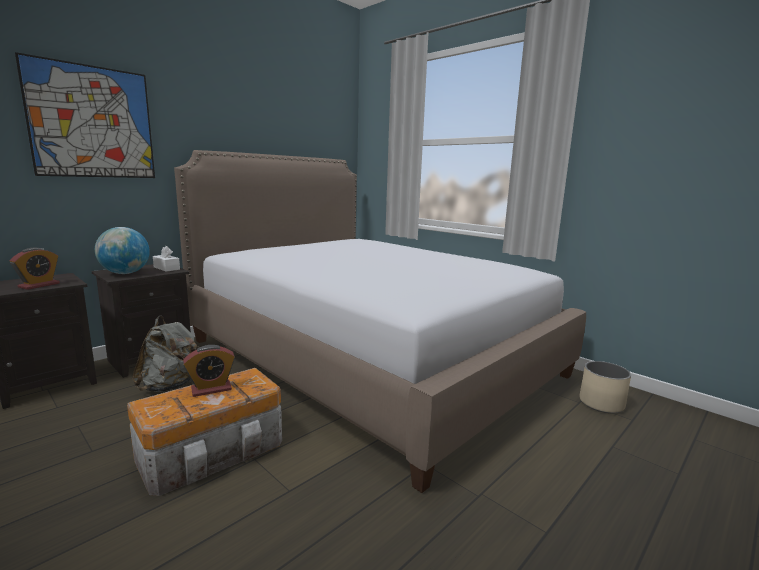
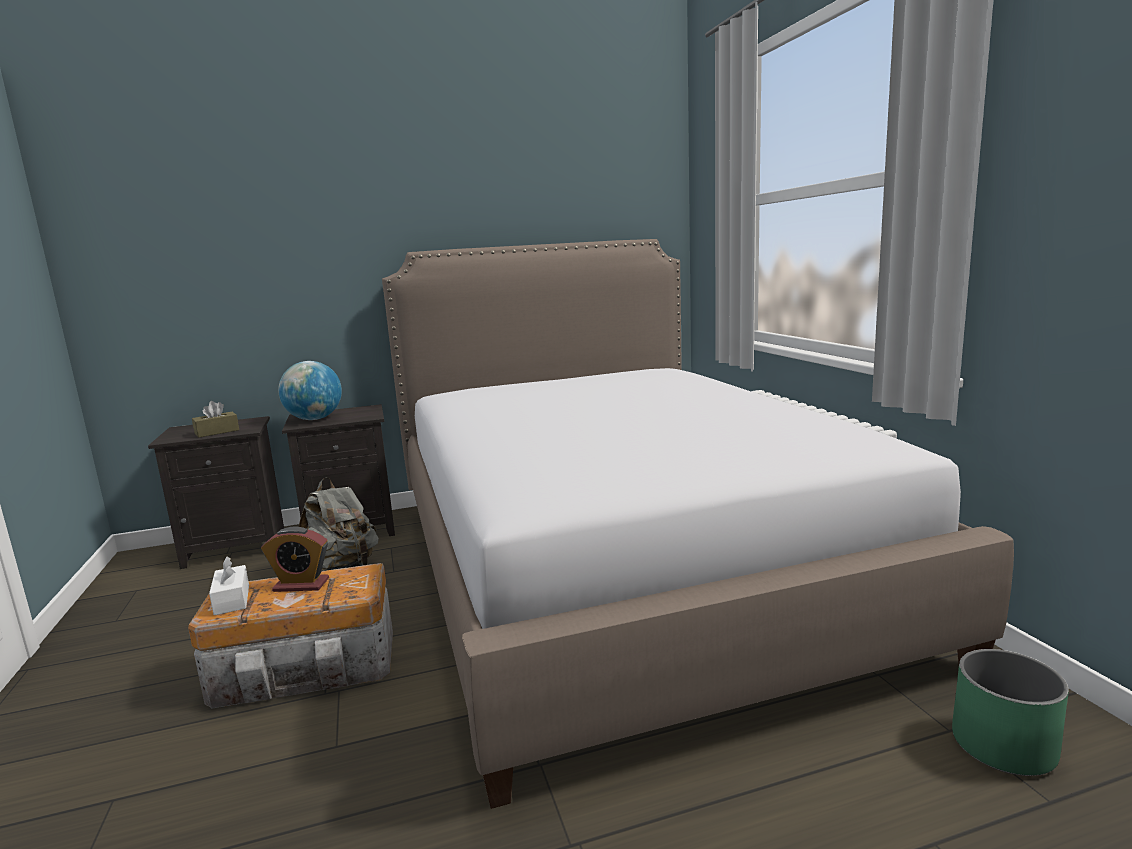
camera: 30 degrees right, 0 degrees up
alarm clock [10,248,60,290] -> brown tissue box [192,401,239,438]
picture [15,52,155,178] -> none
white tissue box [153,246,180,272] -> white tissue box moved to [209,557,249,615]
beige planter [580,361,631,413] -> green planter [952,649,1069,776]

